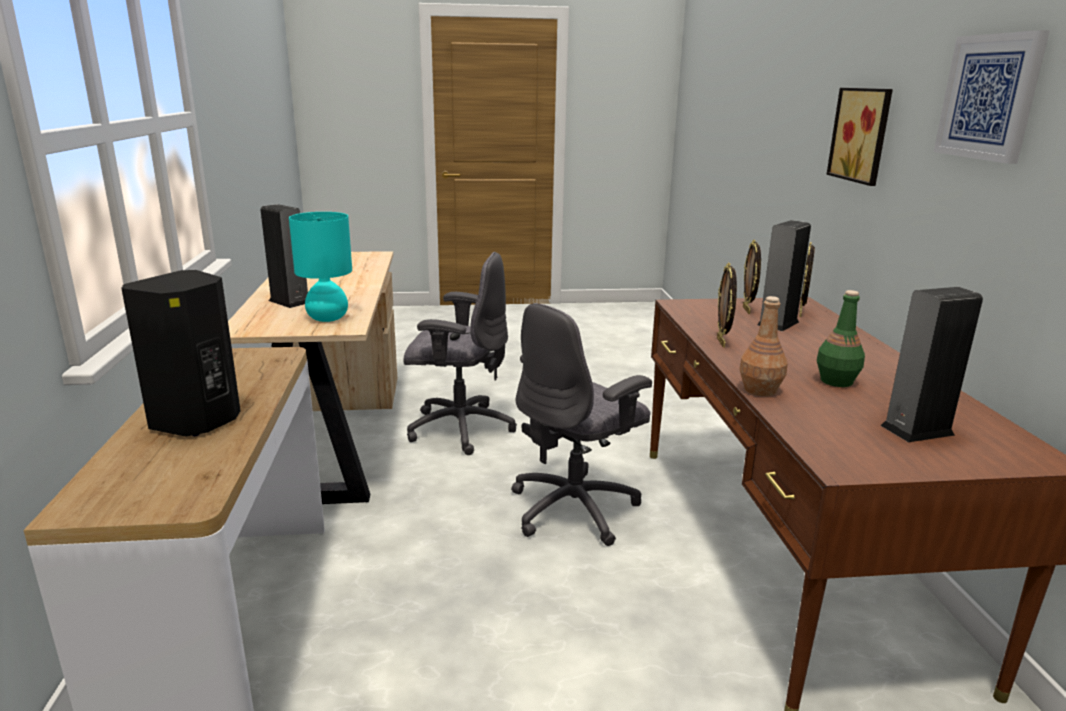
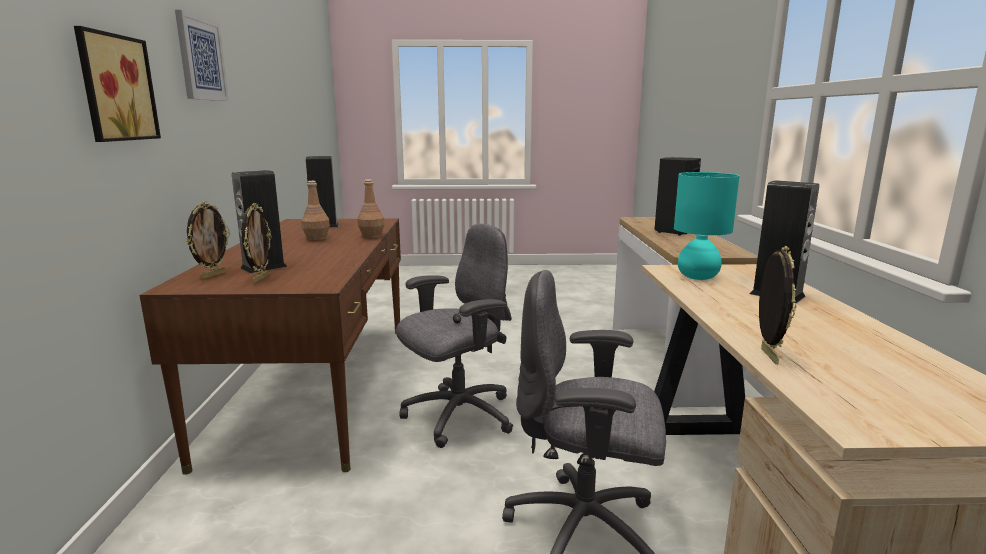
camera: 175 degrees left, 5 degrees down
picture frame [717,263,737,347] -> picture frame moved to [759,246,796,364]
green bottle [817,290,865,387] -> brown bottle [301,181,330,241]

